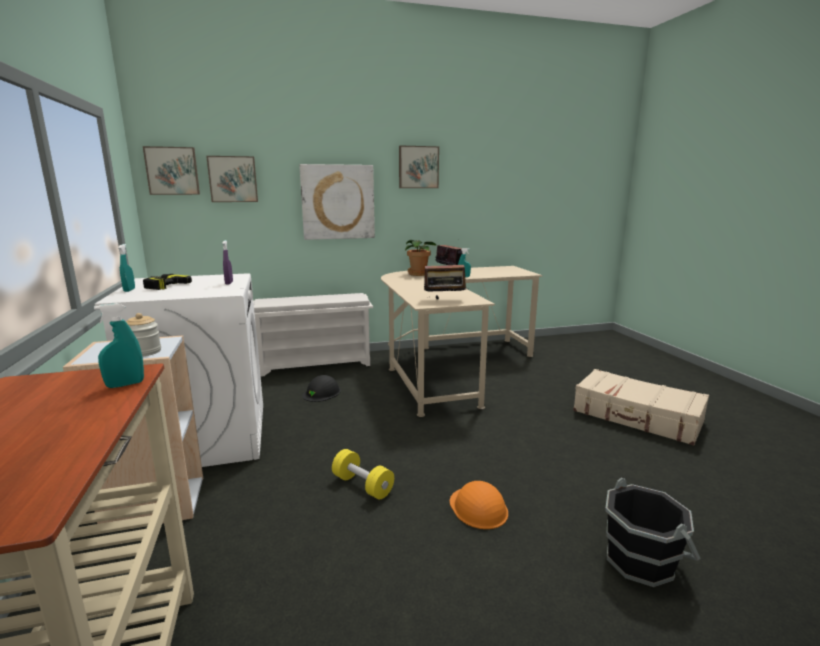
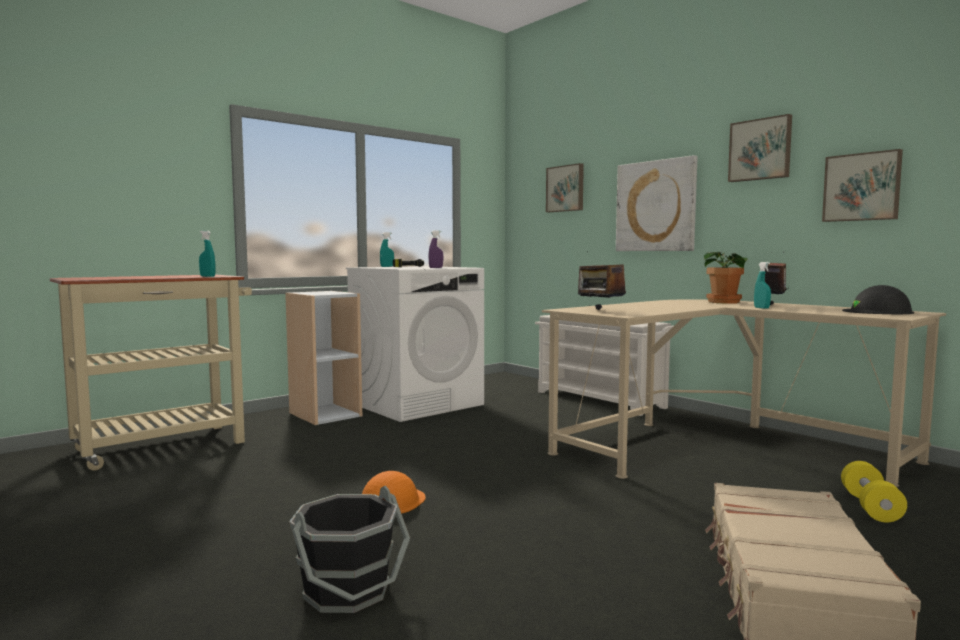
camera: 65 degrees right, 10 degrees down
jar [126,313,161,357] -> none
picture [143,146,200,195] -> picture moved to [822,149,903,222]
black hard hat [302,375,341,402] -> black hard hat moved to [842,285,914,314]
yellow dumbbell [332,449,394,500] -> yellow dumbbell moved to [841,461,907,522]

